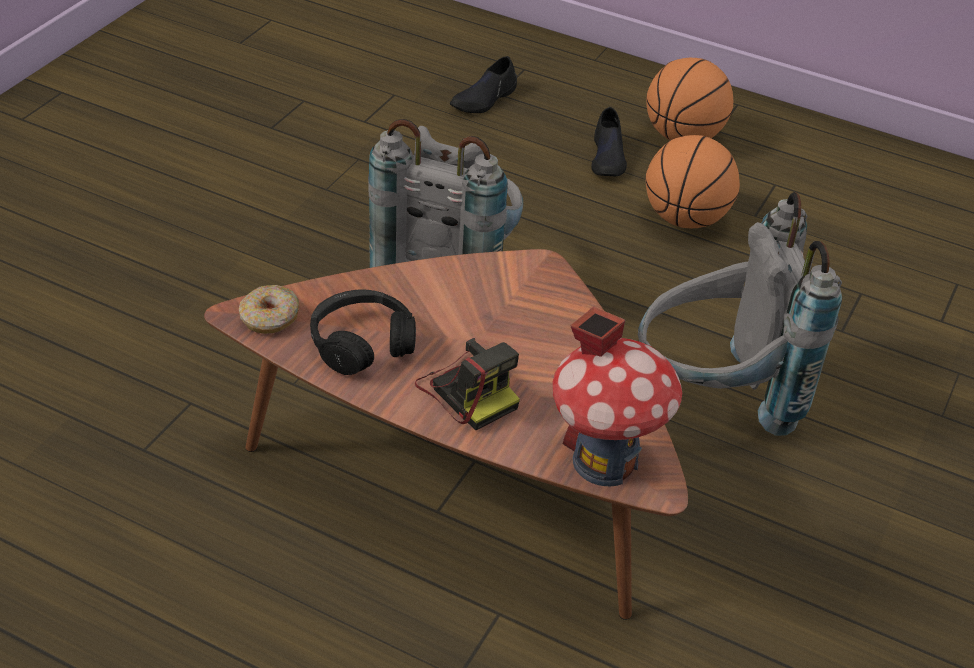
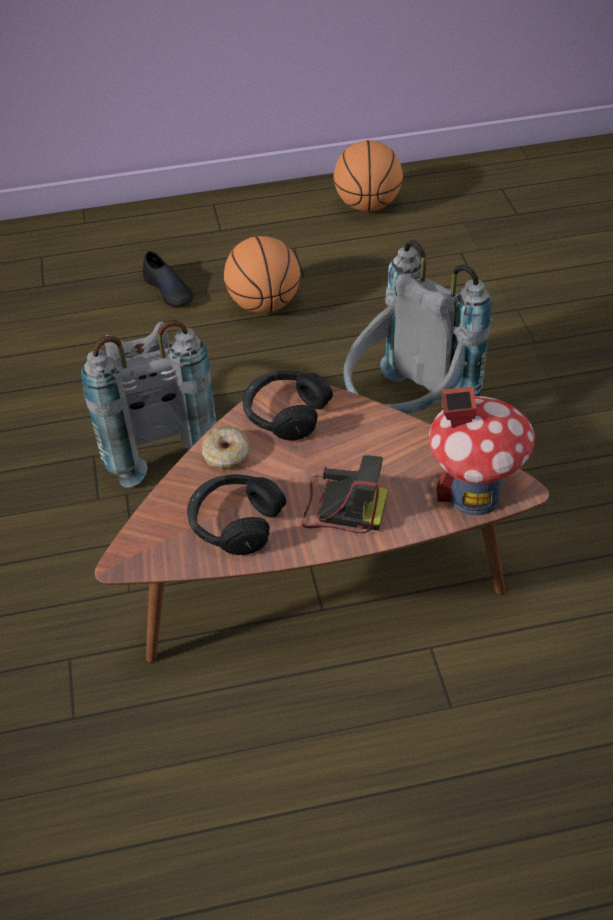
camera: 35 degrees left, 5 degrees up
donut [239,285,300,334] -> donut moved to [202,426,249,470]
black shoe [450,56,517,113] -> none
basketball [646,58,733,140] -> basketball moved to [333,140,403,212]
none -> black headphones [242,371,333,440]

